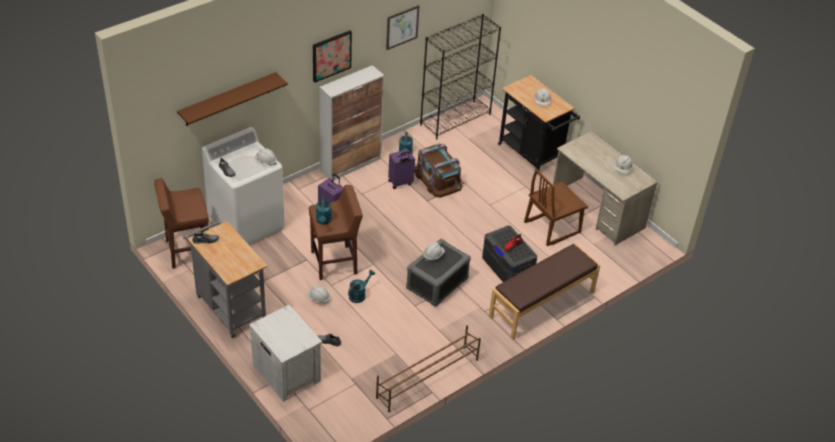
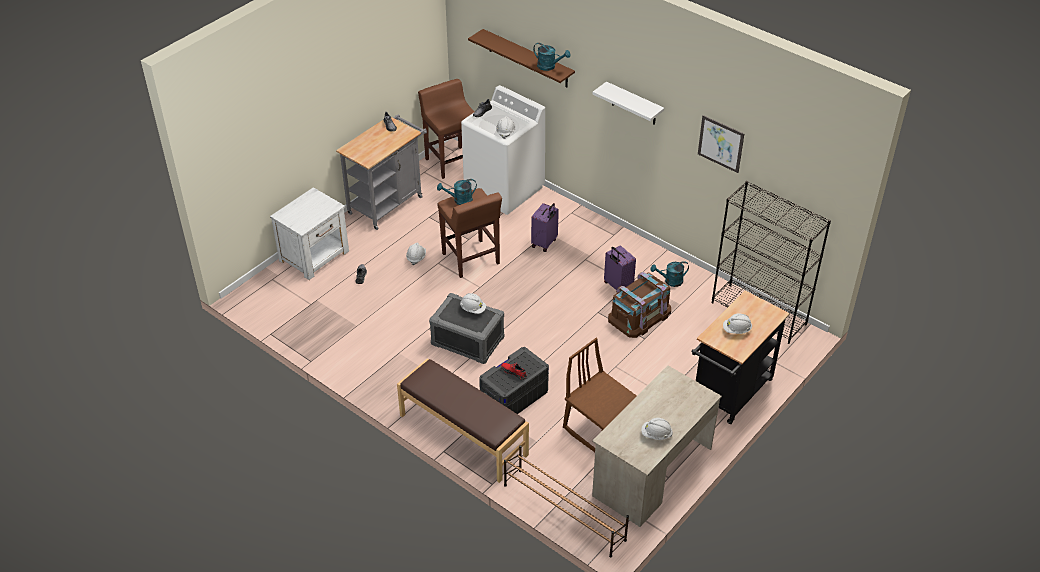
camera: 80 degrees right, 0 degrees up
picture [313,30,352,82] -> white shelf [593,81,664,125]
cabinet [319,65,384,180] -> none
turquoise watering can [348,270,375,303] -> turquoise watering can moved to [533,43,571,71]
brown shoe rack [376,325,481,412] -> brown shoe rack moved to [504,445,629,558]

